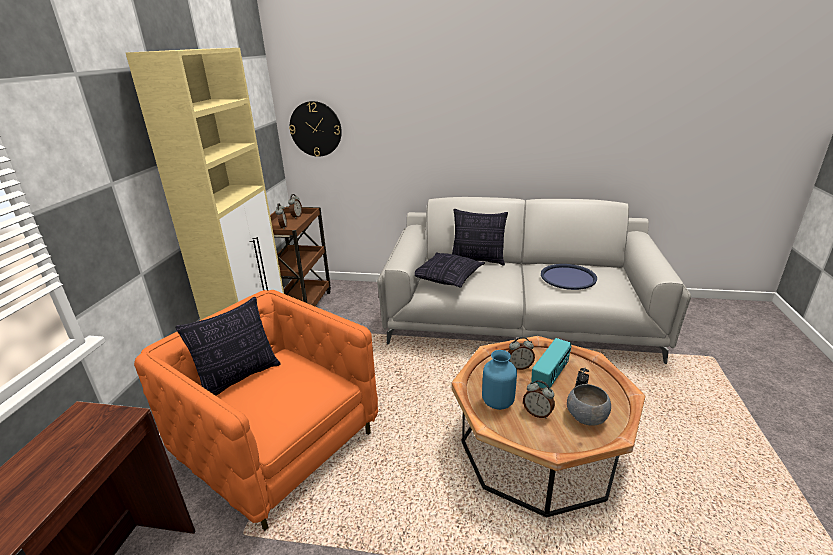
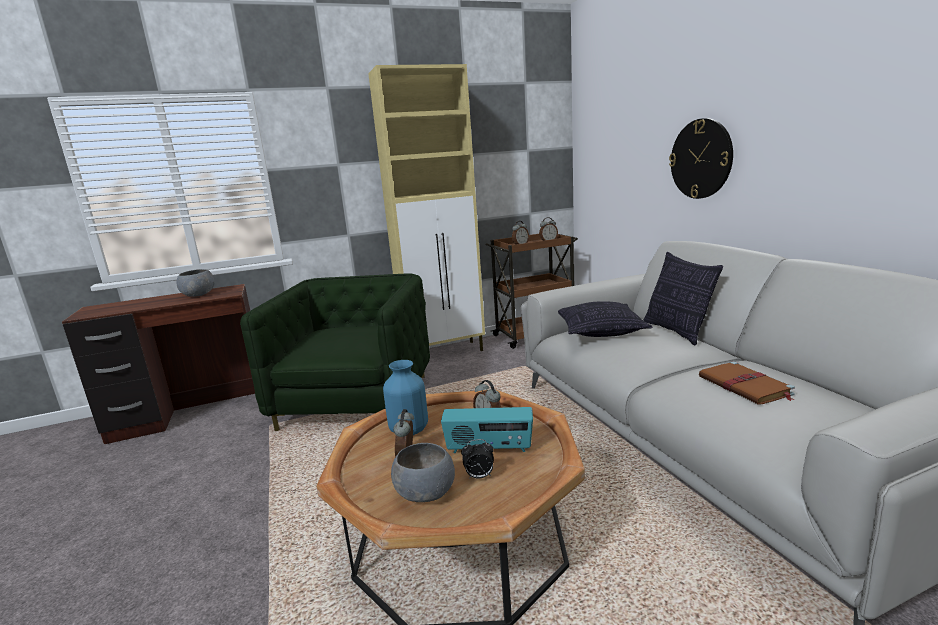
camera: 60 degrees right, 10 degrees down
orange armchair [134,290,378,531] -> green armchair [240,274,430,431]
pillow [175,297,281,396] -> none
wall clock [289,101,342,157] -> wall clock moved to [669,118,733,199]
blue tray [541,264,597,290] -> brown book [699,361,795,405]
none -> grey bowl [176,269,215,297]

